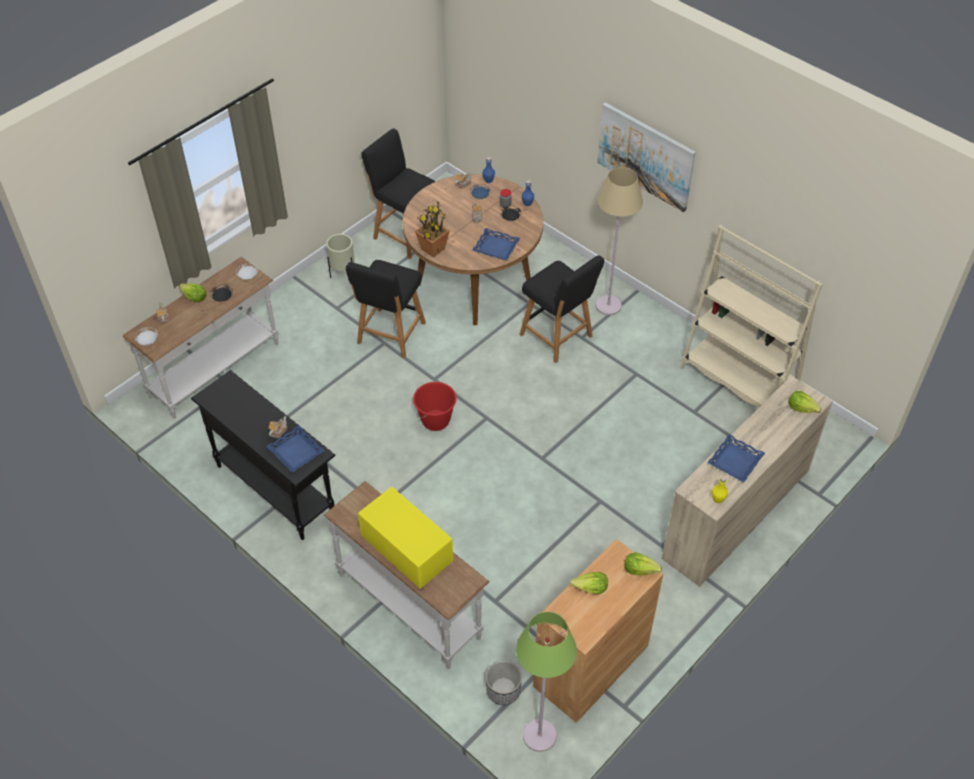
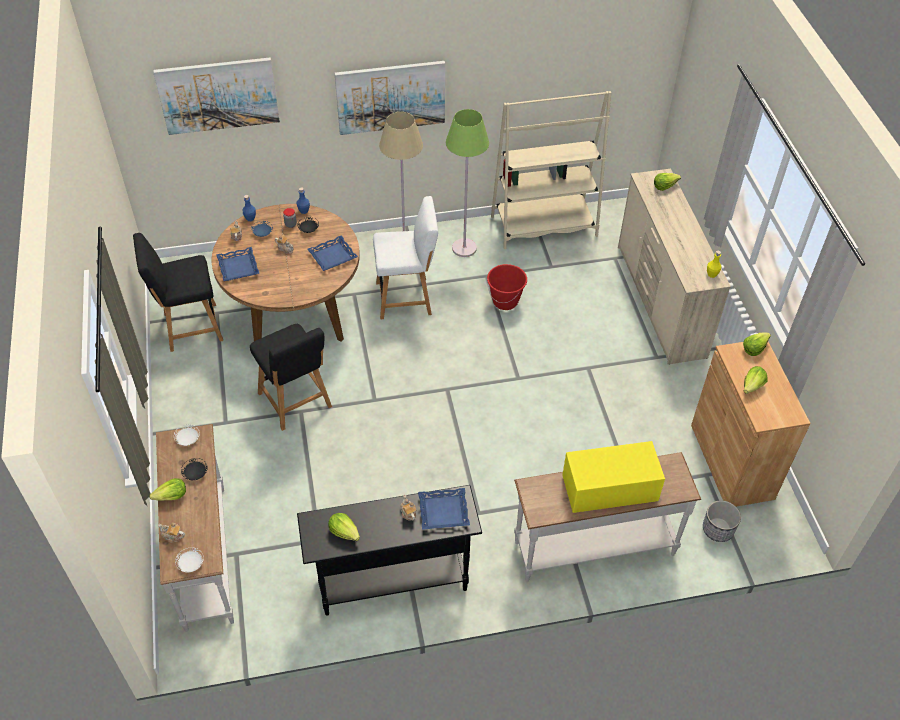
camera: 55 degrees left, 0 degrees up
beige planter [326,234,355,278] -> none
red bucket [413,382,457,431] -> red bucket moved to [487,264,527,310]
potted plant [415,201,449,258] -> none
green floor lamp [516,612,577,752] -> green floor lamp moved to [446,109,489,257]
black chair [519,255,604,363] -> white chair [373,196,438,319]
blue tray [707,434,765,482] -> blue tray moved to [216,247,259,281]
none -> picture [153,58,280,135]
none -> lettuce [328,513,360,541]

